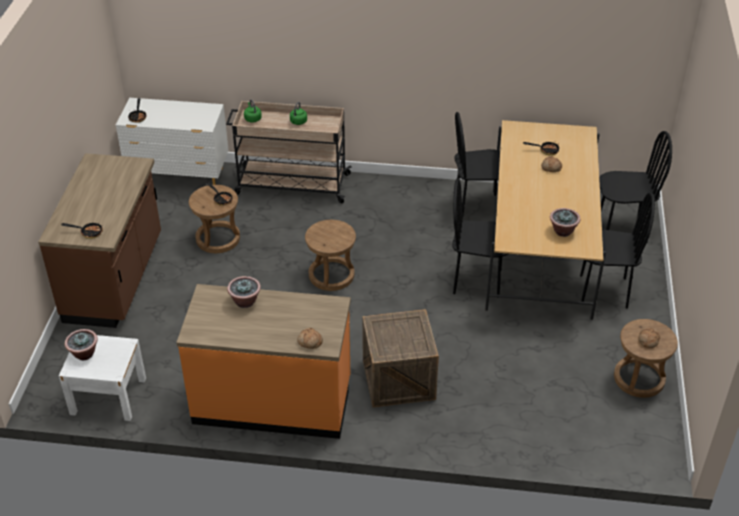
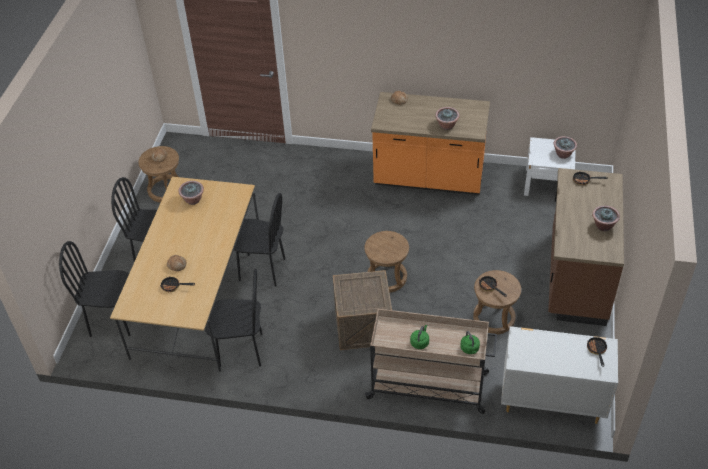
camera: 175 degrees left, 5 degrees up
crate [362,309,439,408] -> crate moved to [333,270,392,350]
none -> potted plant [592,205,620,231]

